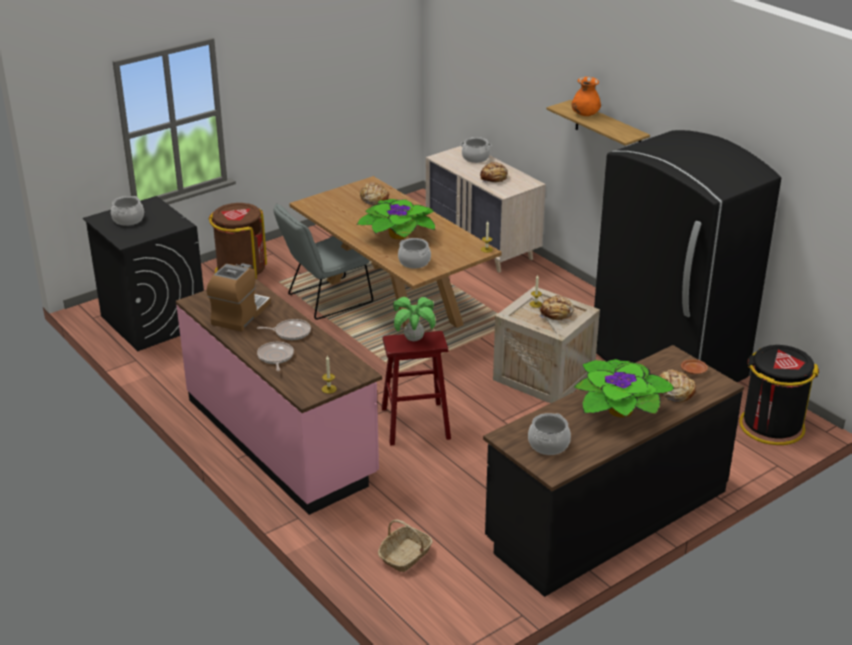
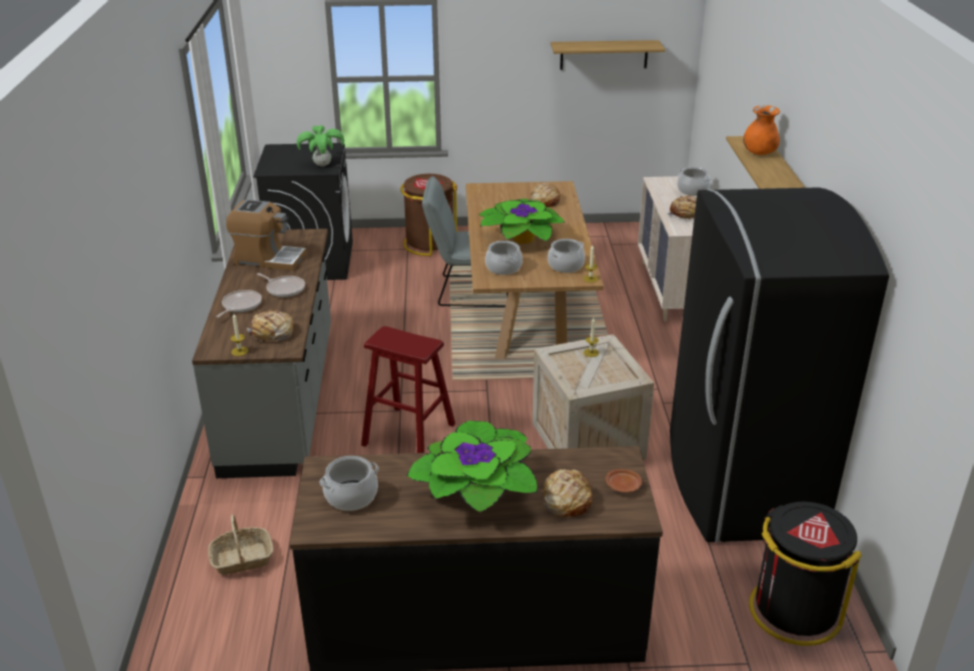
camera: 35 degrees right, 0 degrees up
cooking pot [111,196,144,226] -> cooking pot moved to [548,239,585,273]
pink counter [176,279,382,515] -> grey counter [192,229,331,478]
coffee machine [207,263,271,332] -> coffee machine turned 45 degrees clockwise [226,199,307,271]
potted plant [393,297,436,341] -> potted plant moved to [297,125,344,167]
bread [538,295,574,321] -> bread moved to [246,310,294,342]
none -> shelf [551,40,665,70]

